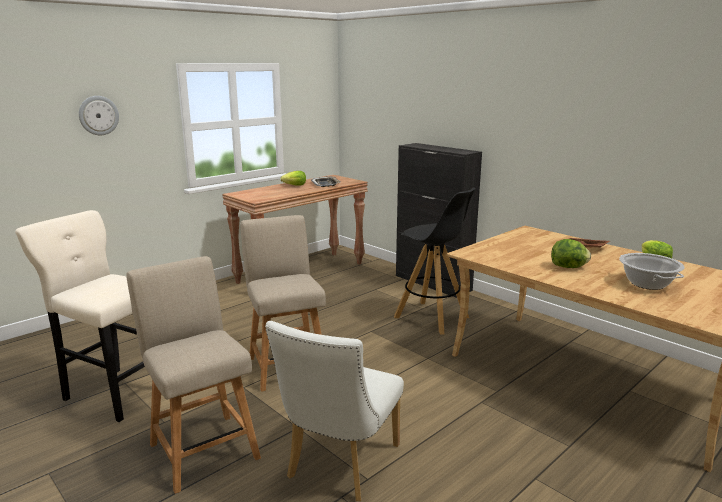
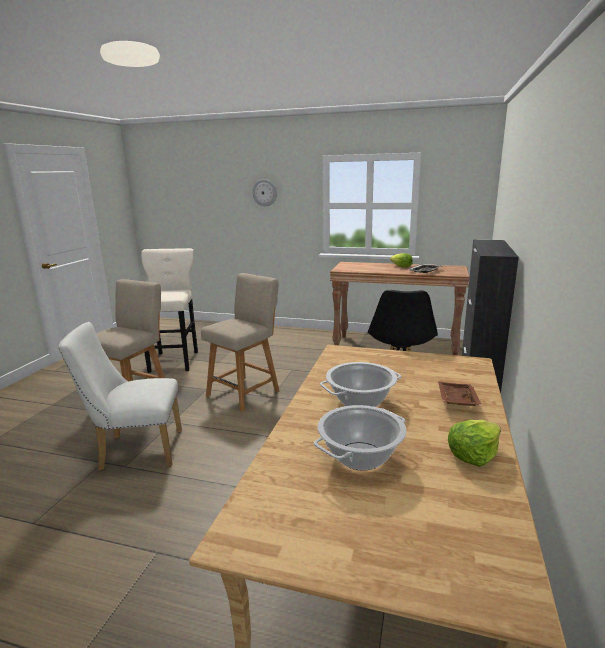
camera: 60 degrees right, 0 degrees up
lettuce [551,239,591,268] -> cooking pot [320,362,401,407]

